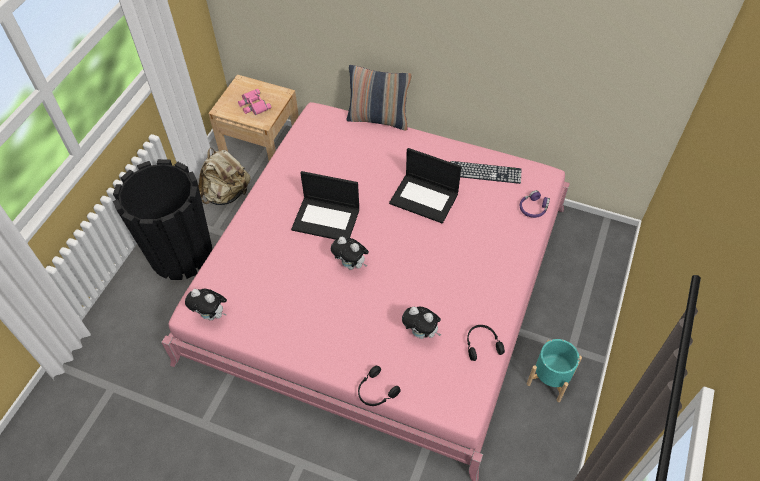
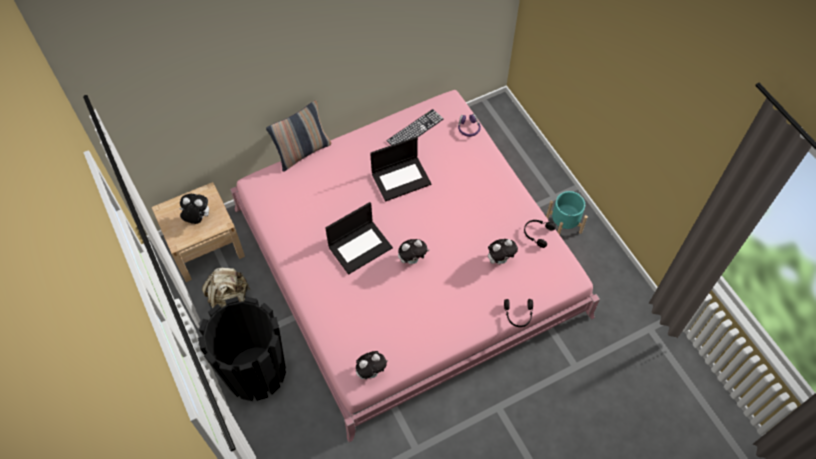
camera: 50 degrees left, 5 degrees up
pink binoculars [238,89,271,115] -> plush toy [180,194,209,224]

